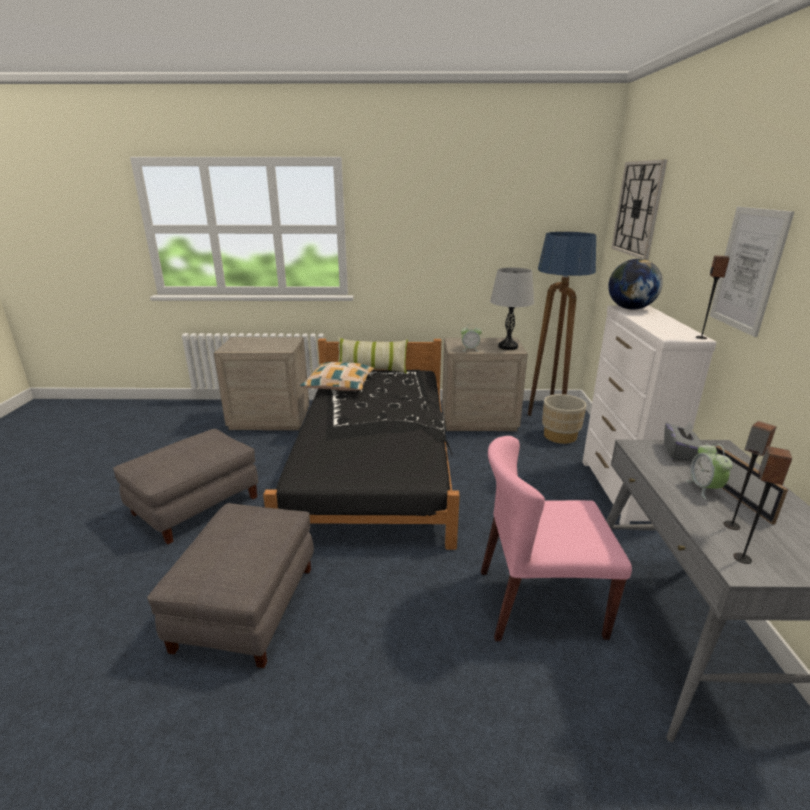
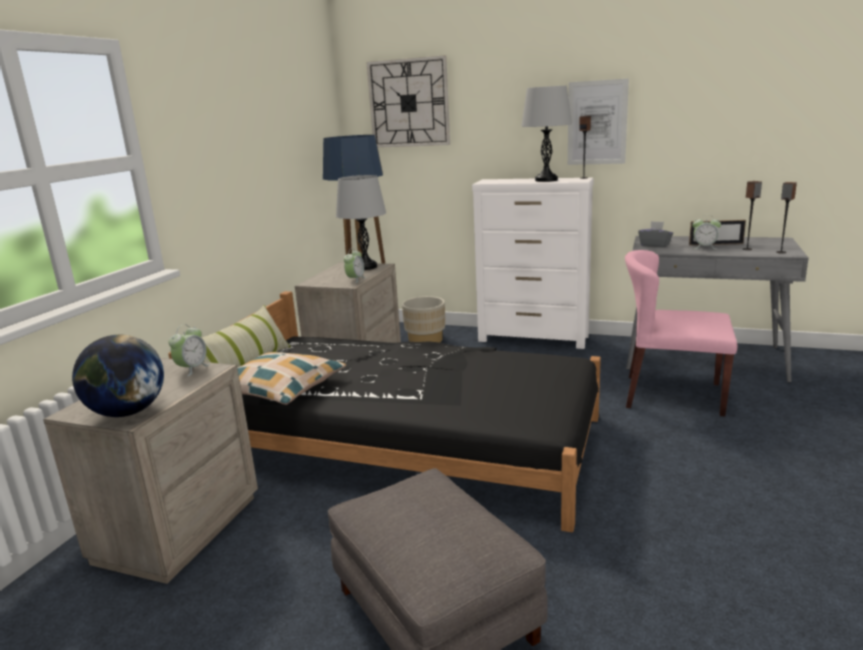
camera: 70 degrees left, 5 degrees down
grey ottoman [147,503,314,668] -> none
pink chair [481,436,632,641] -> pink chair turned 90 degrees clockwise [625,250,737,416]
globe [608,259,663,310] -> globe moved to [72,335,164,417]
none -> alarm clock [169,324,210,376]
none -> grey table lamp [521,86,572,182]

